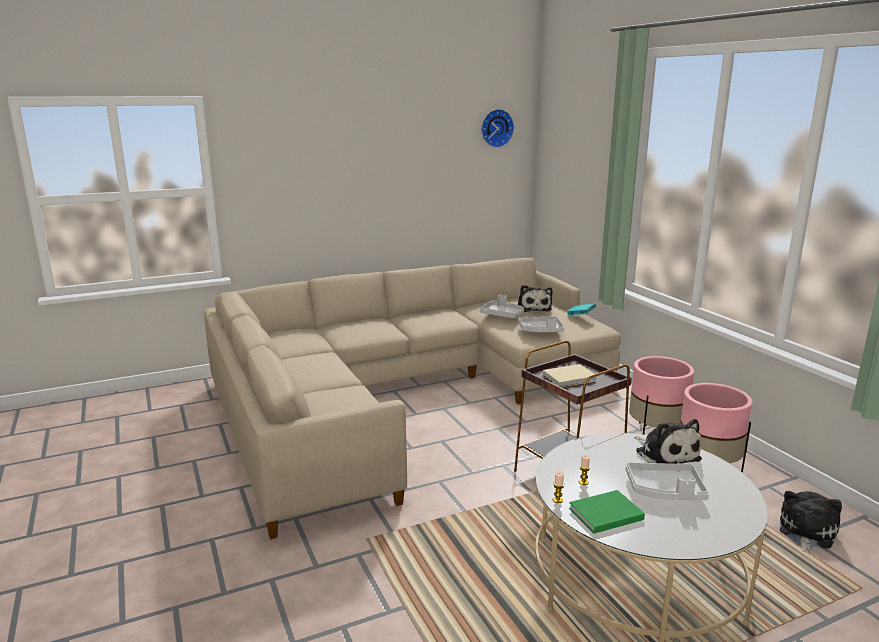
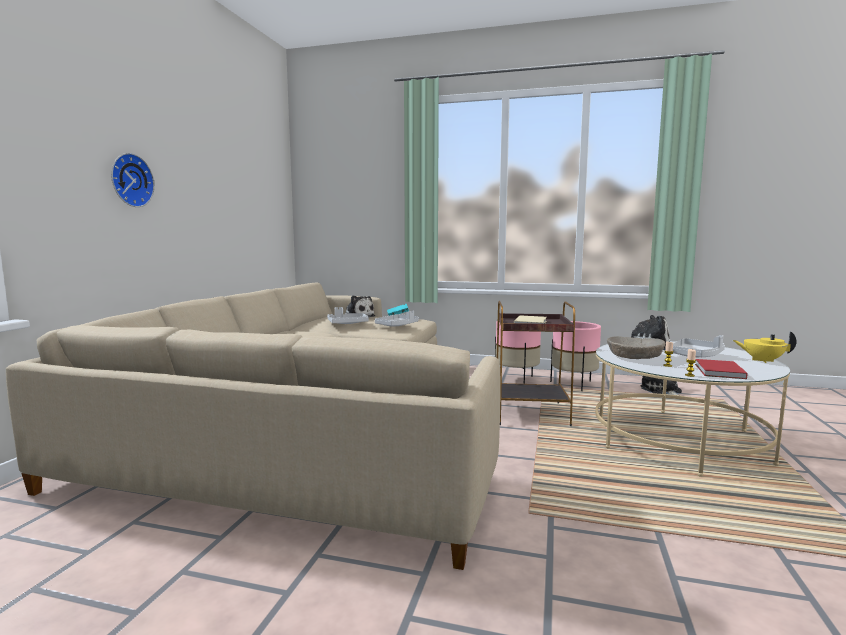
camera: 50 degrees left, 10 degrees down
wall clock [481,109,514,148] -> wall clock moved to [111,153,155,207]
green book [569,490,645,534] -> red book [695,359,747,379]
none -> beige bowl [607,336,665,359]
none -> yellow teapot [733,331,797,363]

